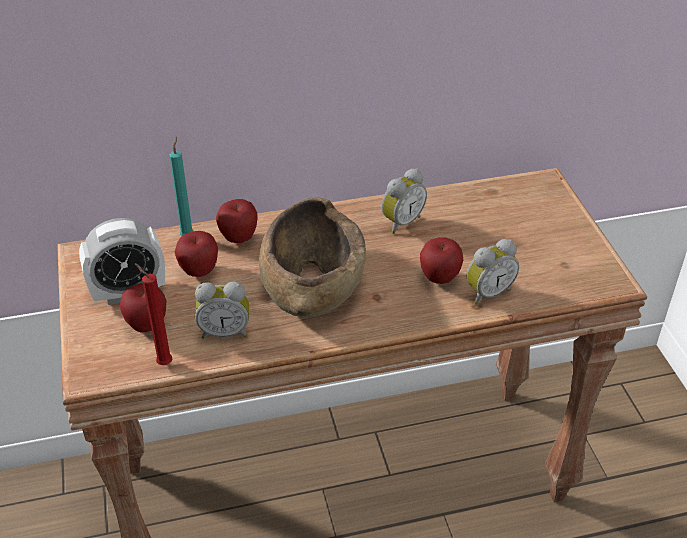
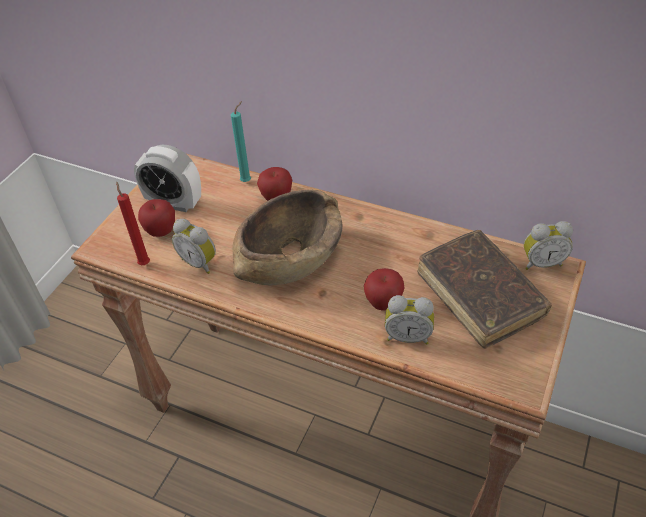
camera: 40 degrees right, 5 degrees up
apple [175,231,218,277] -> none
alarm clock [382,169,427,234] -> alarm clock moved to [524,221,573,270]
none -> brown book [417,230,552,349]

